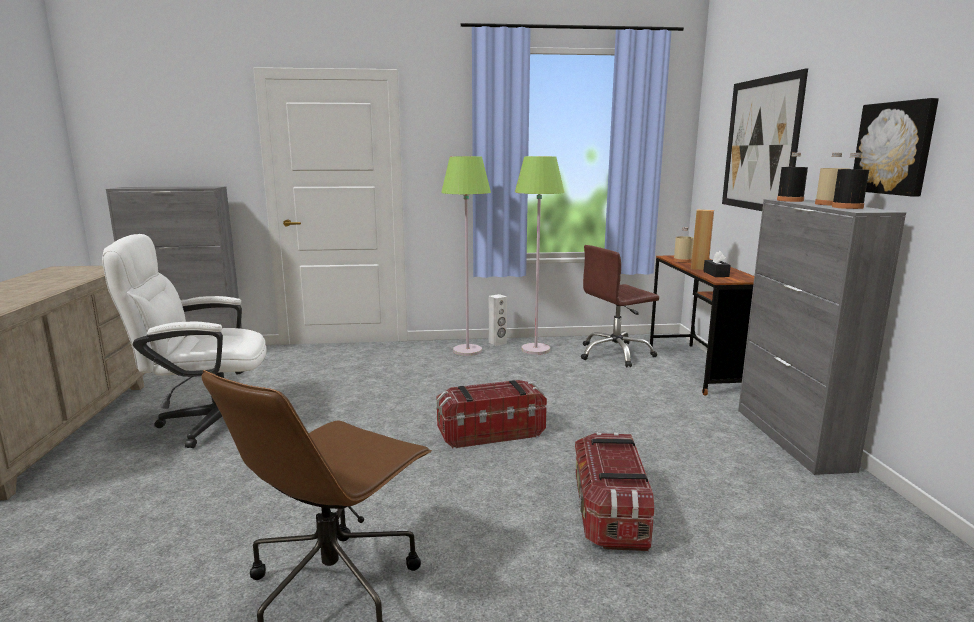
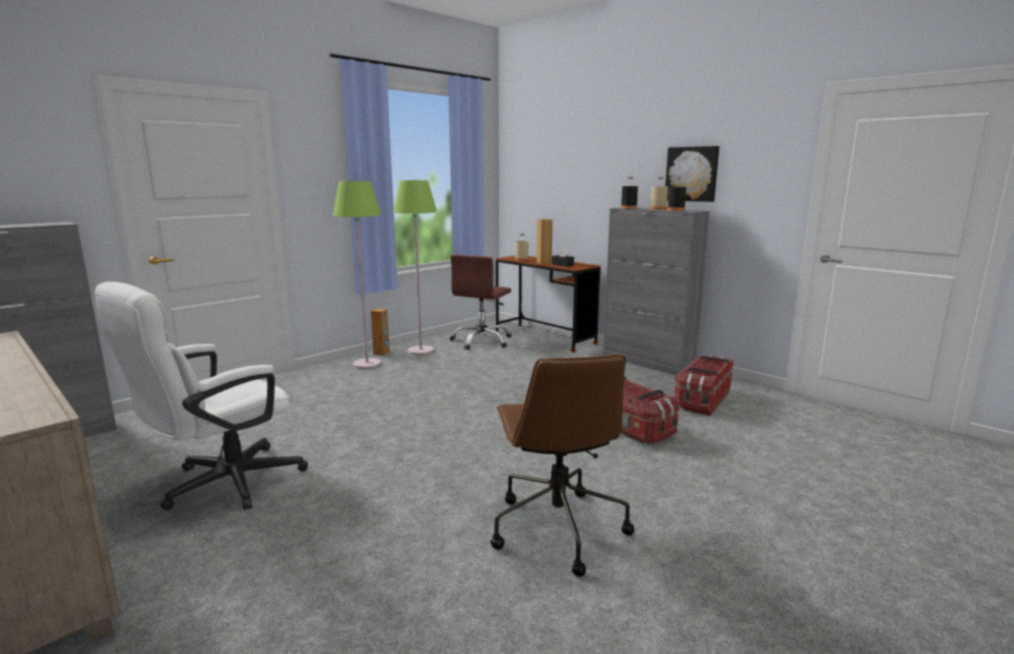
camera: 40 degrees left, 0 degrees up
storage box [436,380,547,449] -> storage box moved to [674,355,733,416]
white speaker [489,294,507,346] -> brown speaker [371,308,390,356]
picture [722,68,808,211] -> none

